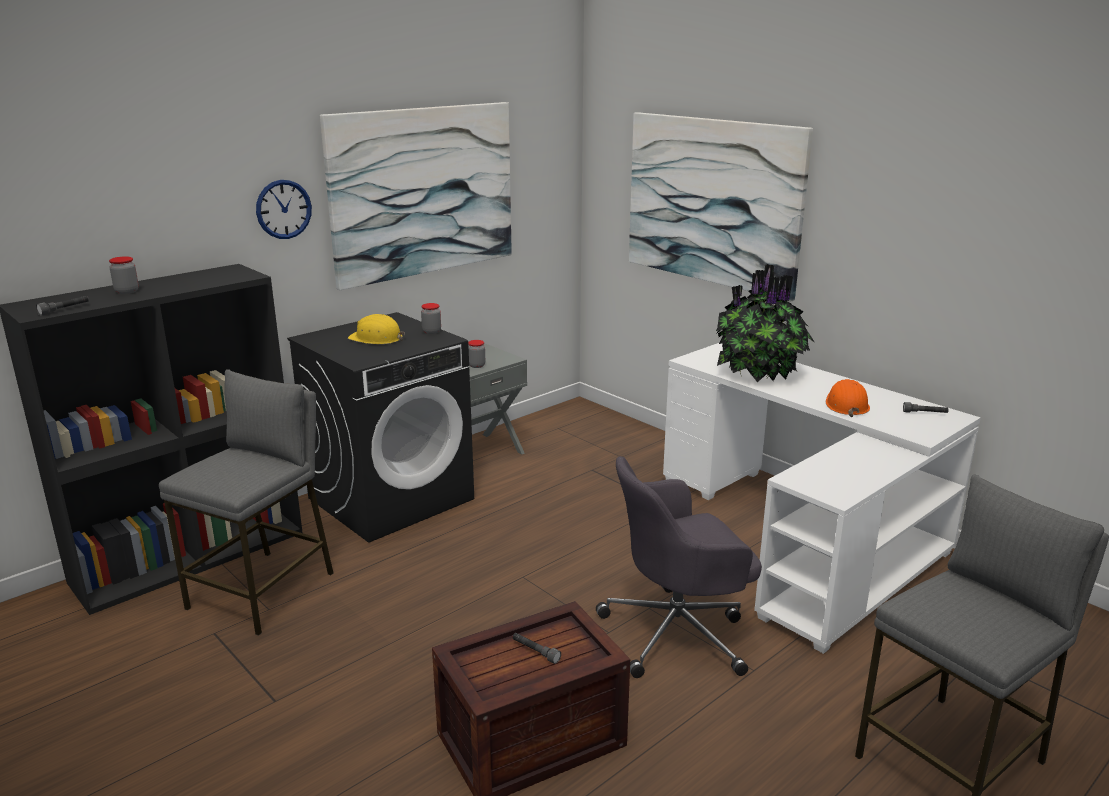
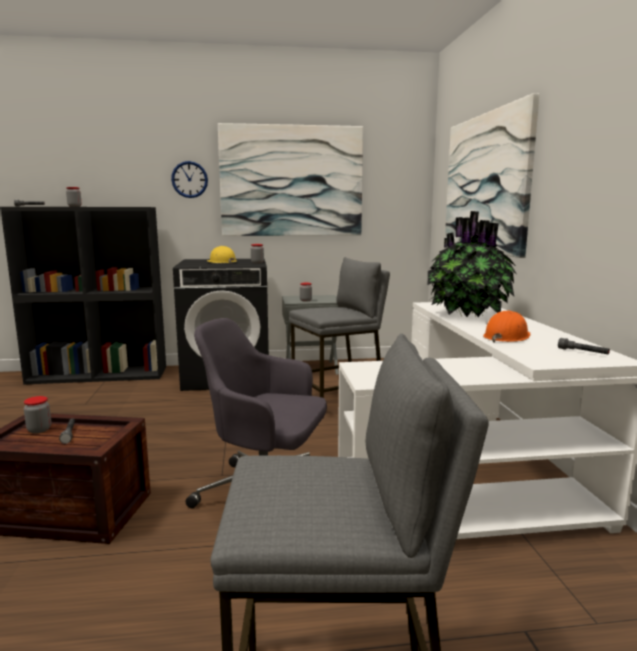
camera: 35 degrees right, 10 degrees down
grey stool [159,369,333,636] -> grey stool moved to [289,257,390,418]
none -> jar [24,396,51,433]

